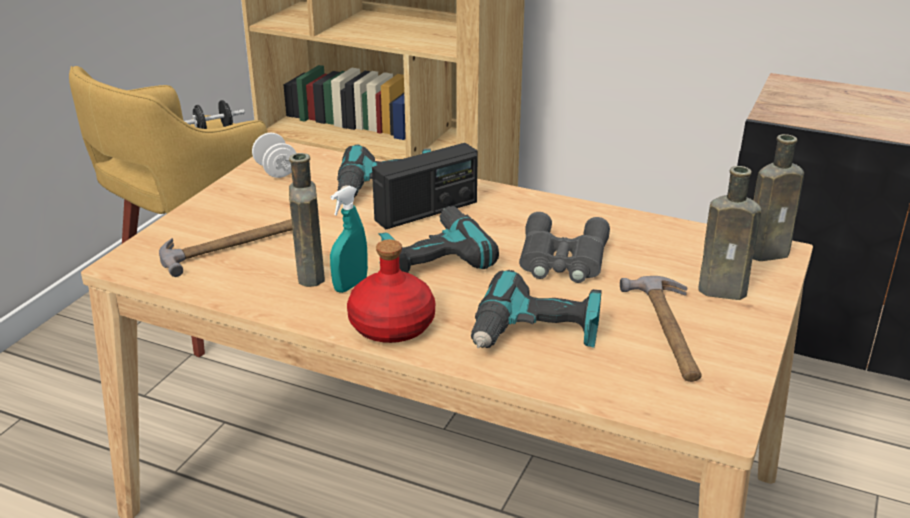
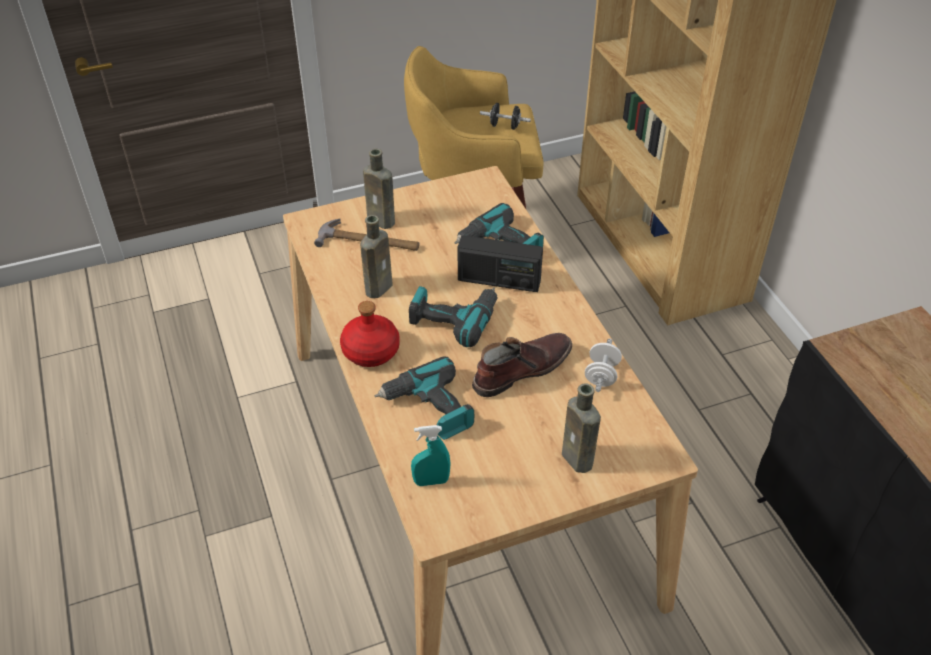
camera: 45 degrees right, 15 degrees up
white dumbbell [252,133,296,178] -> white dumbbell moved to [585,339,622,392]
turquoise spray bottle [330,186,368,293] -> turquoise spray bottle moved to [411,425,451,486]
grey binoculars [519,212,610,283] -> brown boot [472,333,572,397]
hammer [620,276,702,382] -> none
brown bottle [753,134,804,261] -> brown bottle moved to [363,149,395,229]

